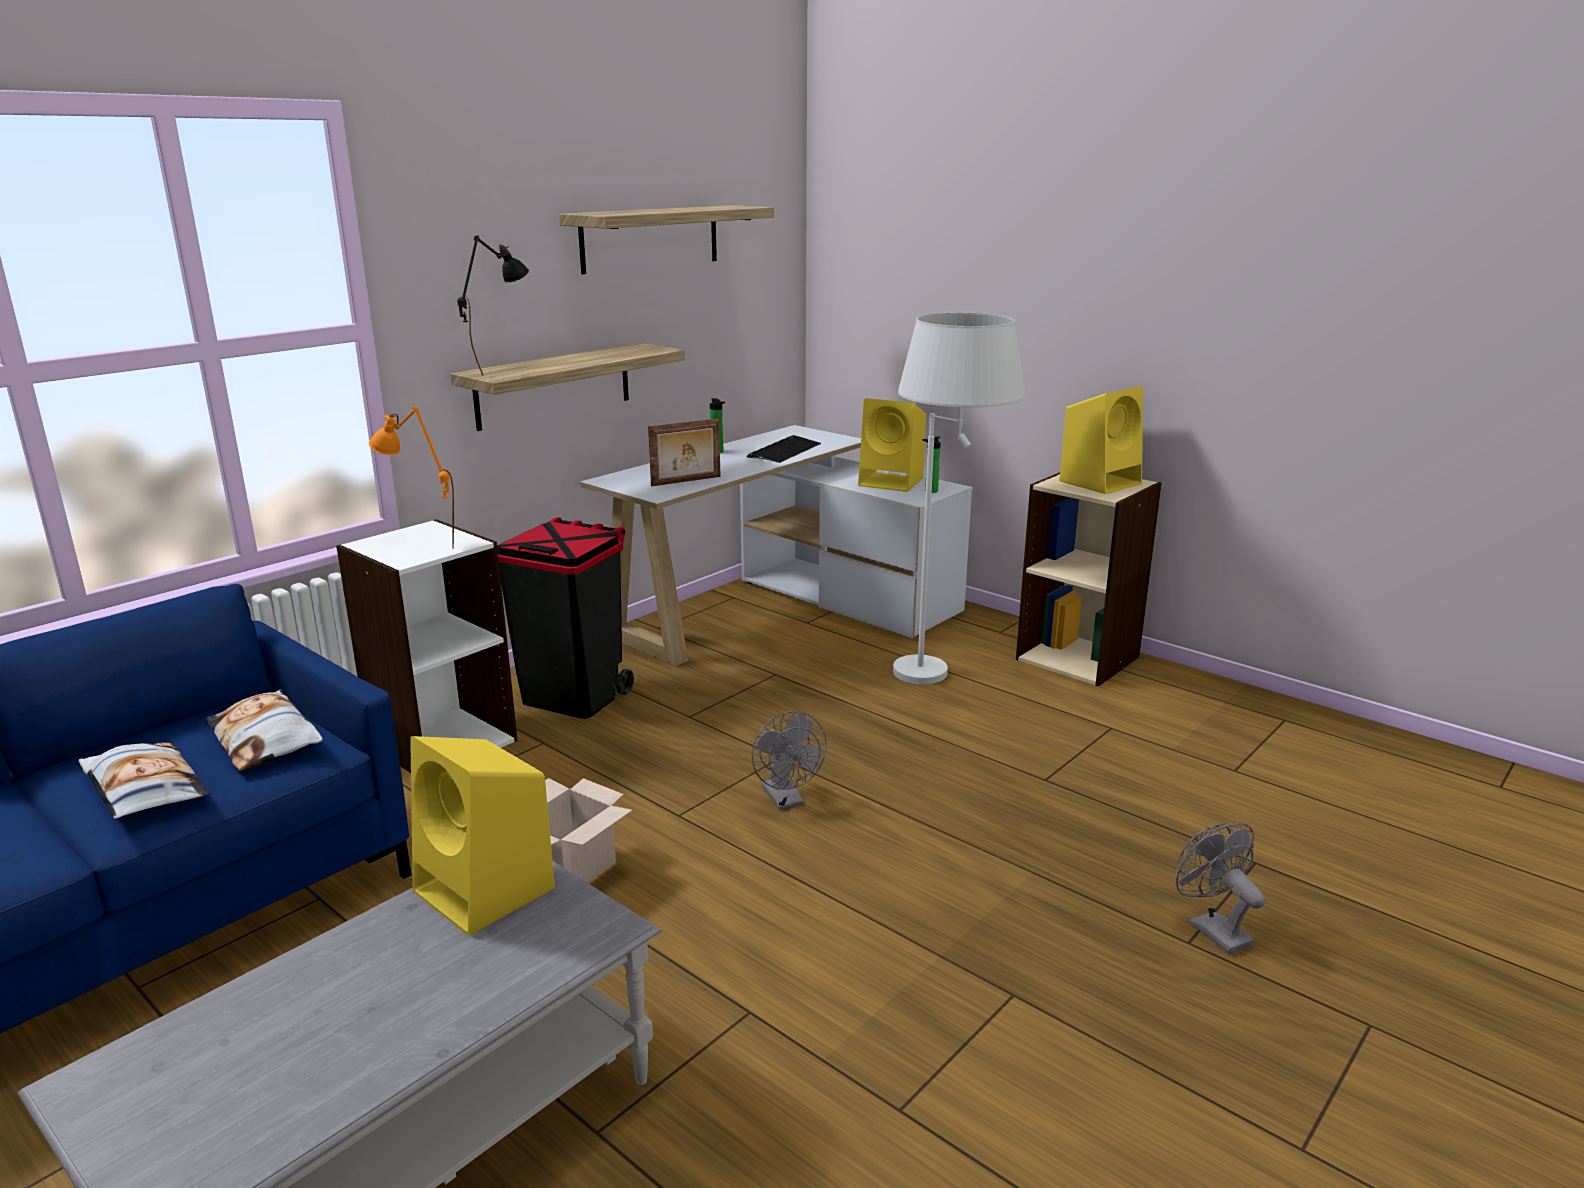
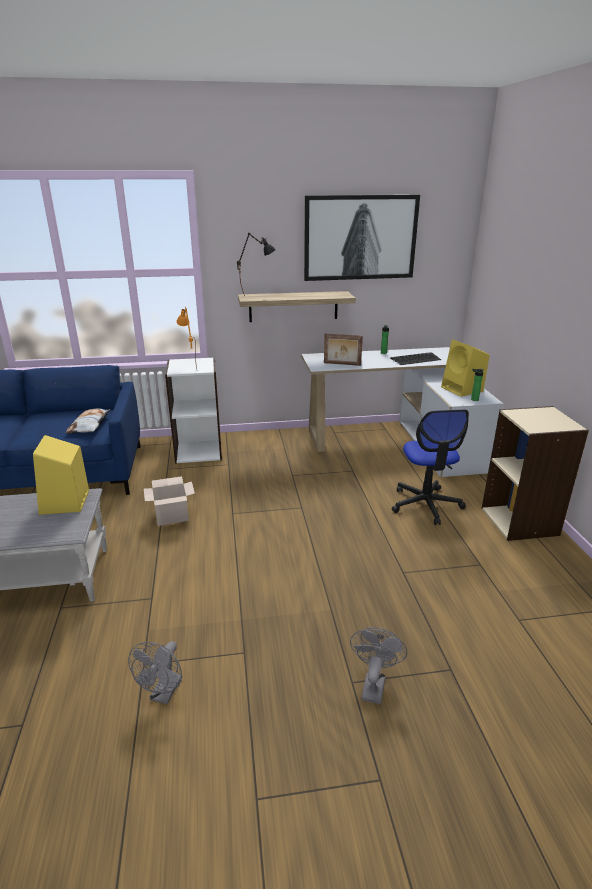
camera: 40 degrees right, 5 degrees up
pillow [78,742,210,819] -> none
black trash can [497,517,634,719] -> none
shelf [560,205,774,274] -> picture [304,195,420,281]
grey fan [752,711,827,810] -> grey fan moved to [128,641,182,704]
white floor lamp [893,312,1025,684] -> office chair [392,409,469,525]
yellow speaker [1059,386,1143,494] -> none

